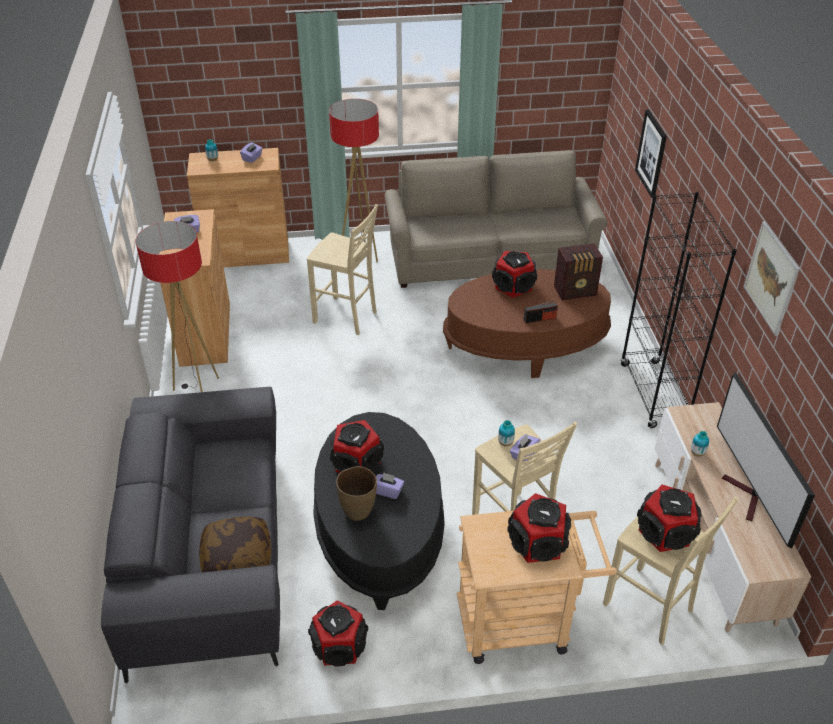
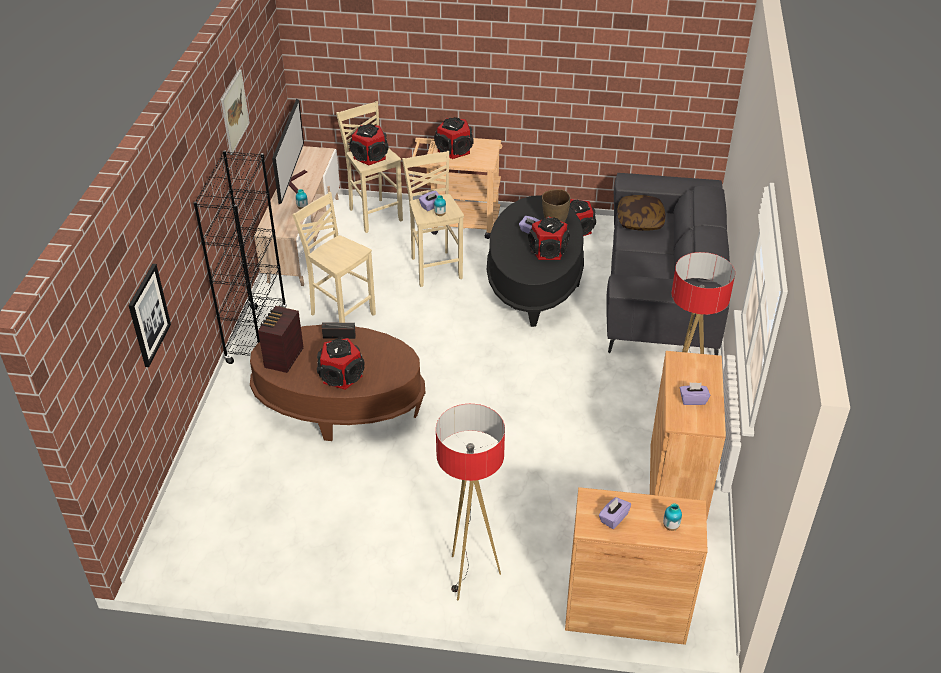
camera: 165 degrees left, 0 degrees up
beige stool [307,204,378,335] -> beige stool moved to [293,192,376,323]
beige sofa [385,150,607,288] -> none
radio [554,243,603,300] -> radio turned 75 degrees counterclockwise [258,306,304,373]

